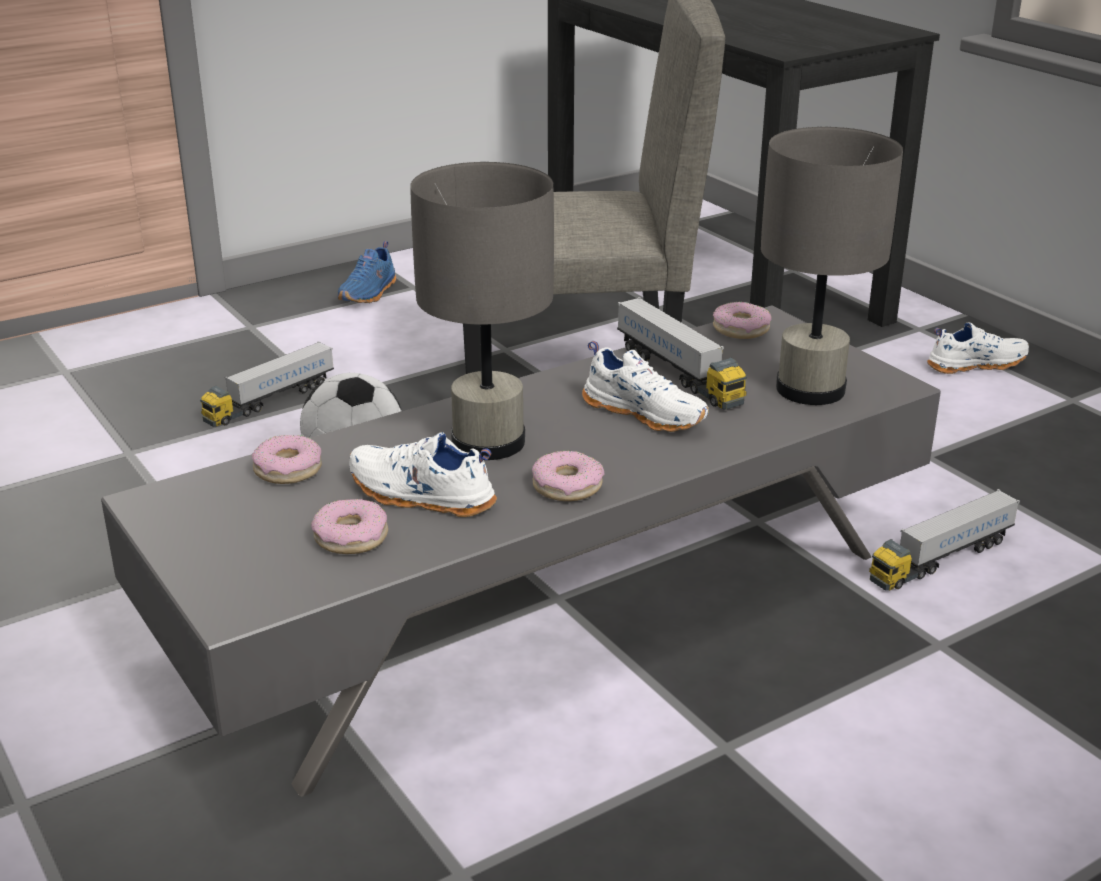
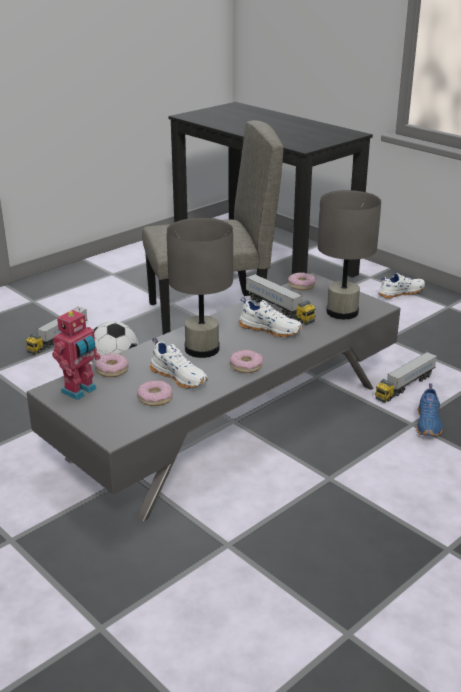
camera: 10 degrees left, 0 degrees up
blue shoe [338,241,396,303] -> blue shoe moved to [416,383,443,436]
white shoe [349,432,497,517] -> white shoe turned 150 degrees counterclockwise [150,338,208,389]
none -> toy robot [52,308,101,400]

